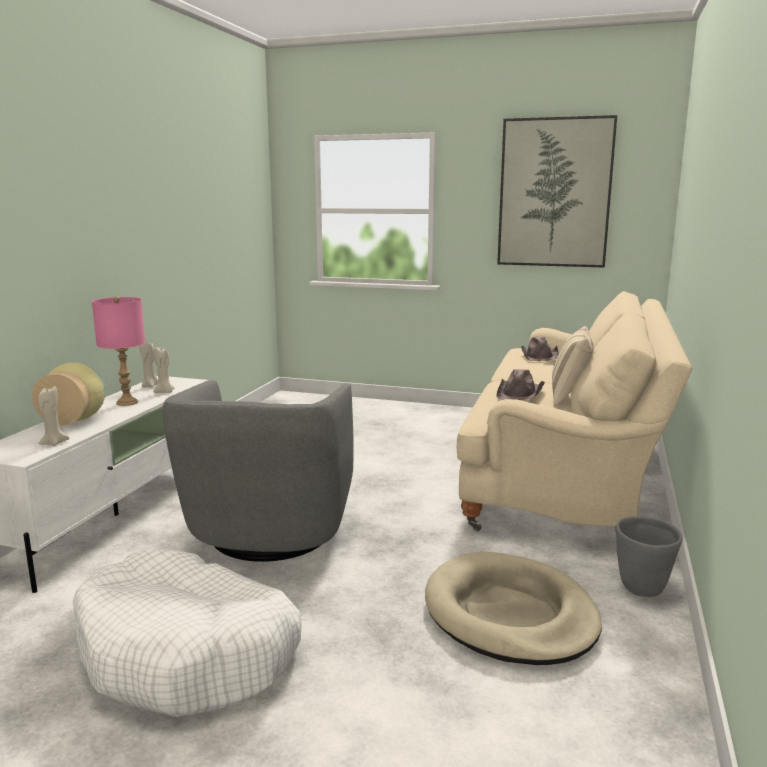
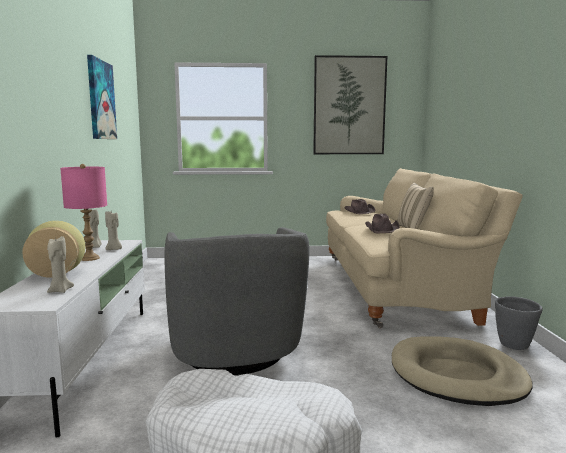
camera: 20 degrees left, 5 degrees down
none -> picture [87,55,117,139]

